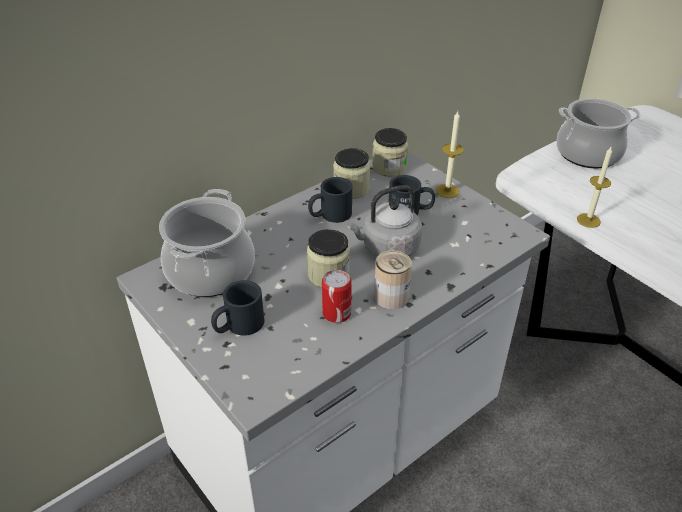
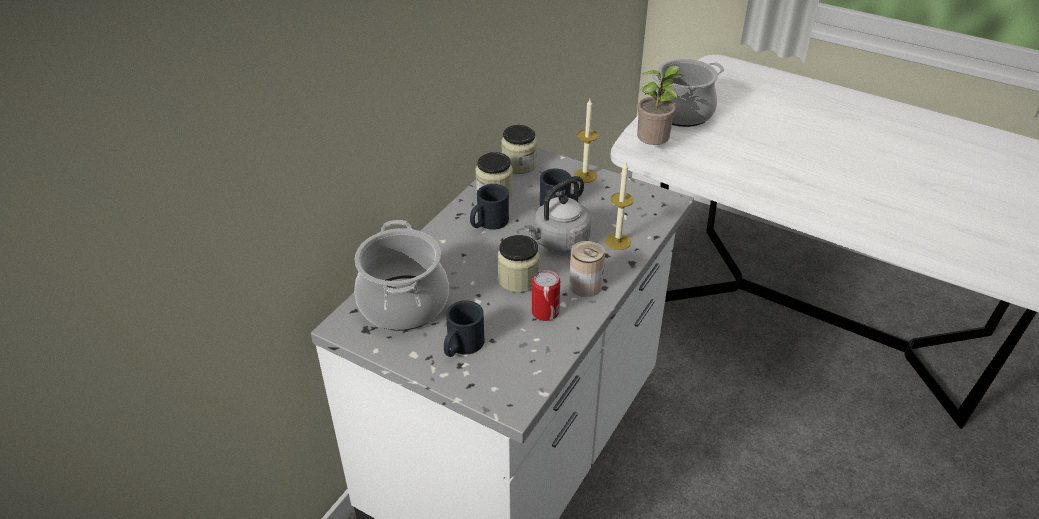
camera: 20 degrees left, 0 degrees up
candle [577,147,612,228] -> candle moved to [605,162,634,250]
none -> potted plant [637,65,683,145]

